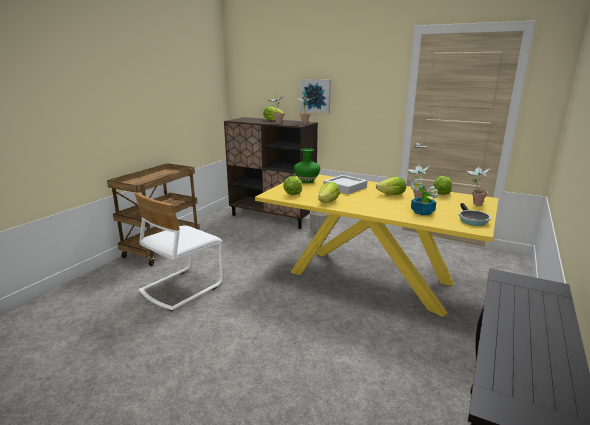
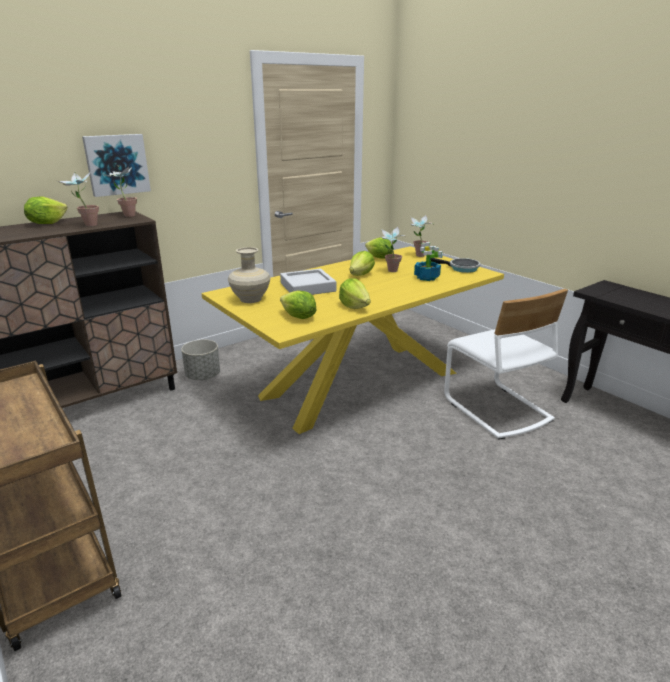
camera: 65 degrees left, 5 degrees up
white chair [135,192,223,311] -> white chair moved to [444,289,568,440]
green vase [294,148,321,183] -> beige vase [228,247,270,303]

